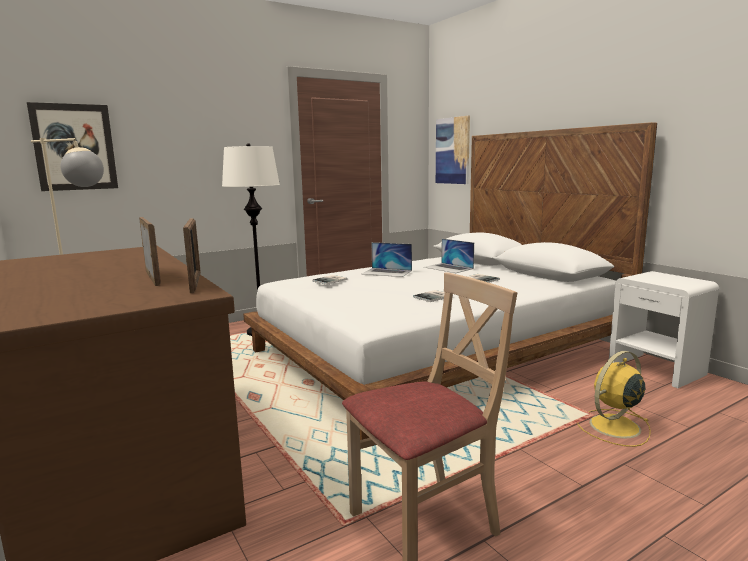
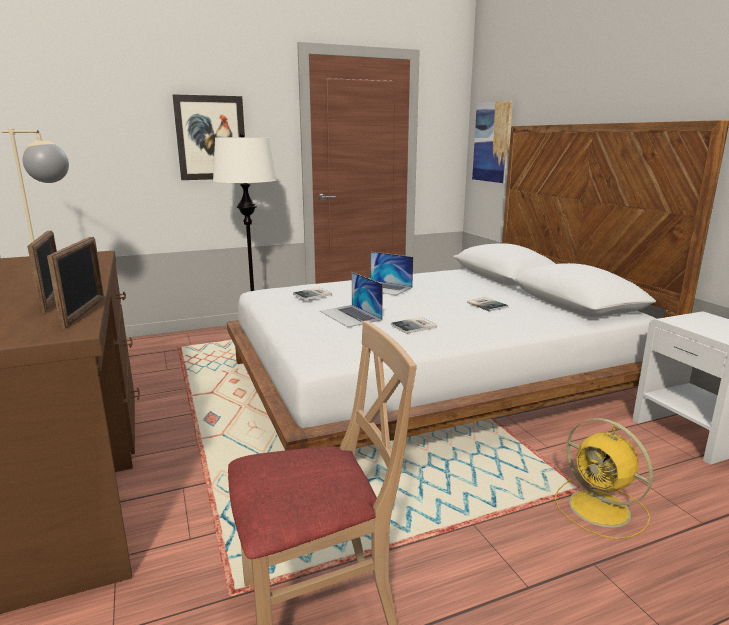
camera: 10 degrees right, 5 degrees up
picture [27,102,118,191] -> picture moved to [173,94,245,180]
laptop [424,239,474,273] -> laptop moved to [320,272,383,327]
yellow fan [578,351,651,447] -> yellow fan turned 105 degrees counterclockwise [555,418,653,539]

